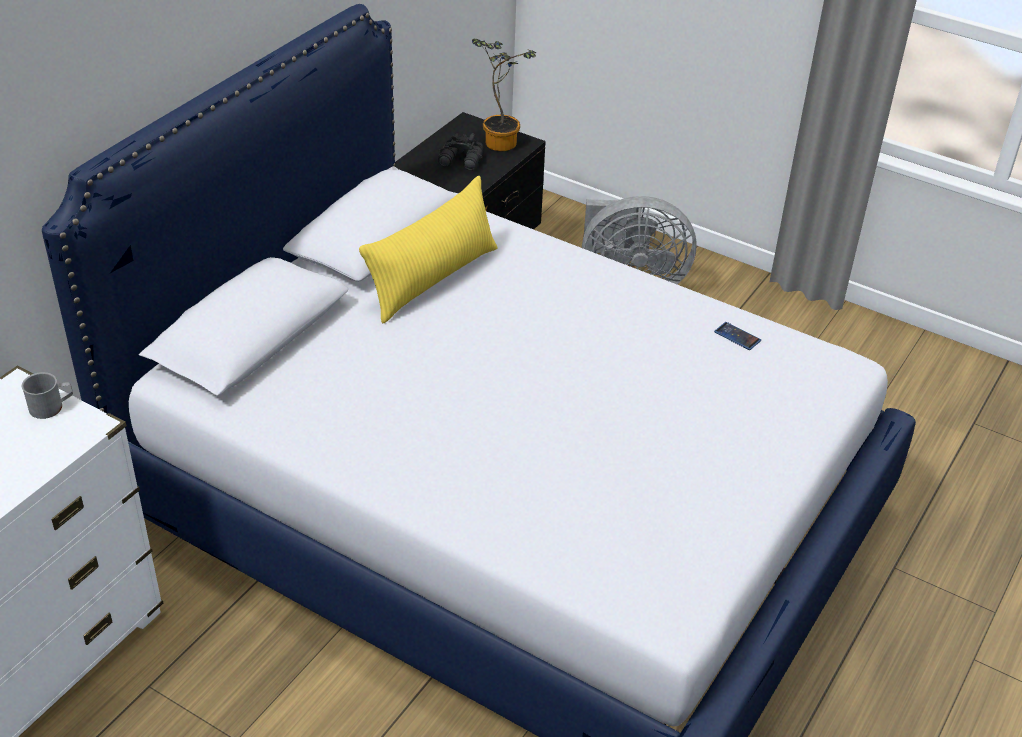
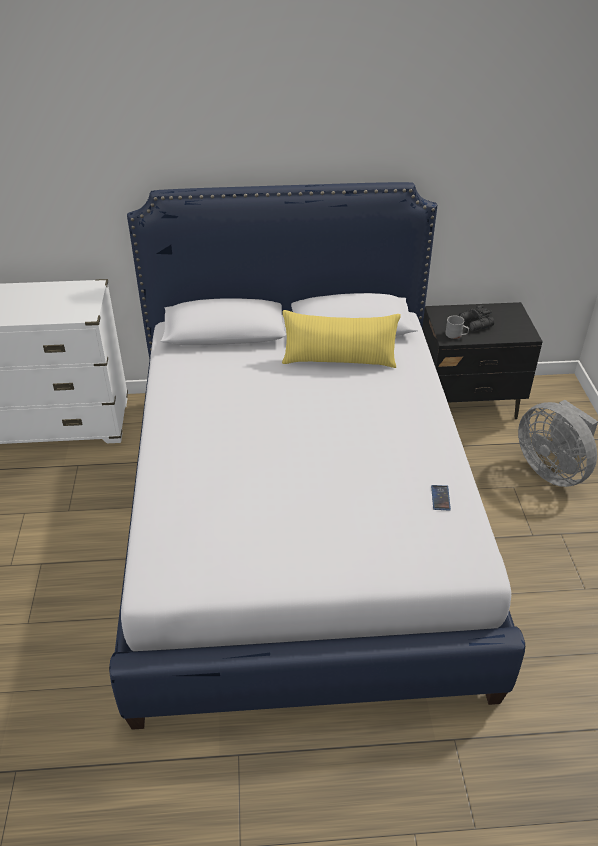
camera: 55 degrees right, 0 degrees up
grey mug [22,372,73,419] -> grey mug moved to [445,315,469,339]
potted plant [472,39,536,151] -> none

